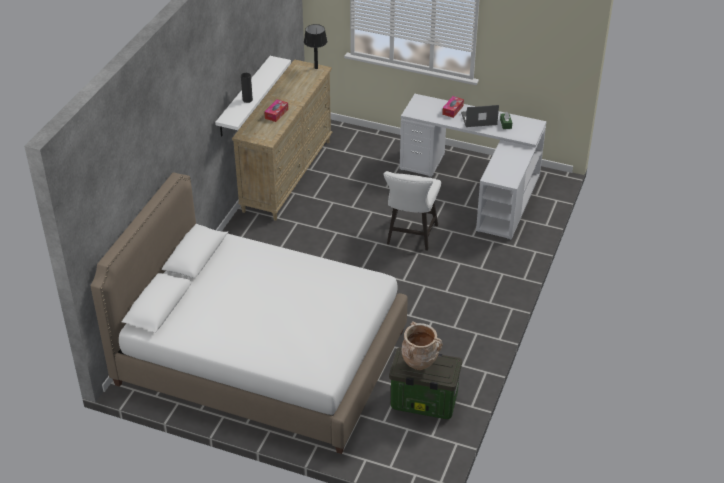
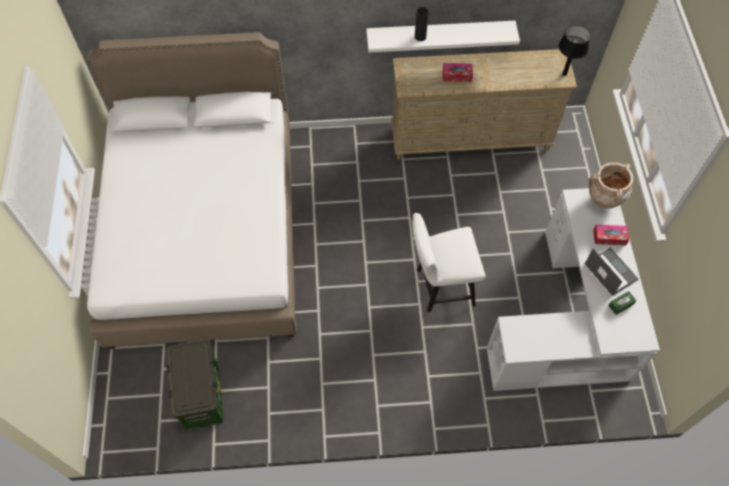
camera: 65 degrees right, 20 degrees up
beige vase [401,321,443,370] -> beige vase moved to [589,162,633,209]

